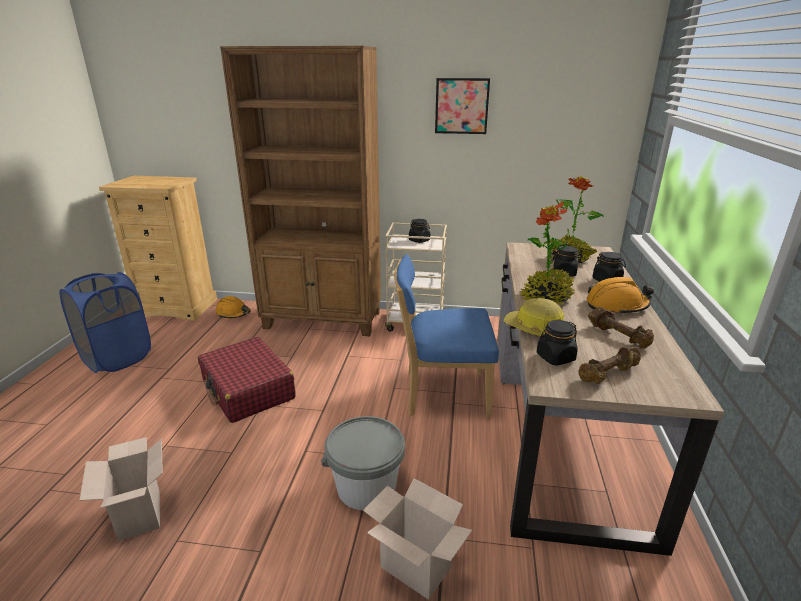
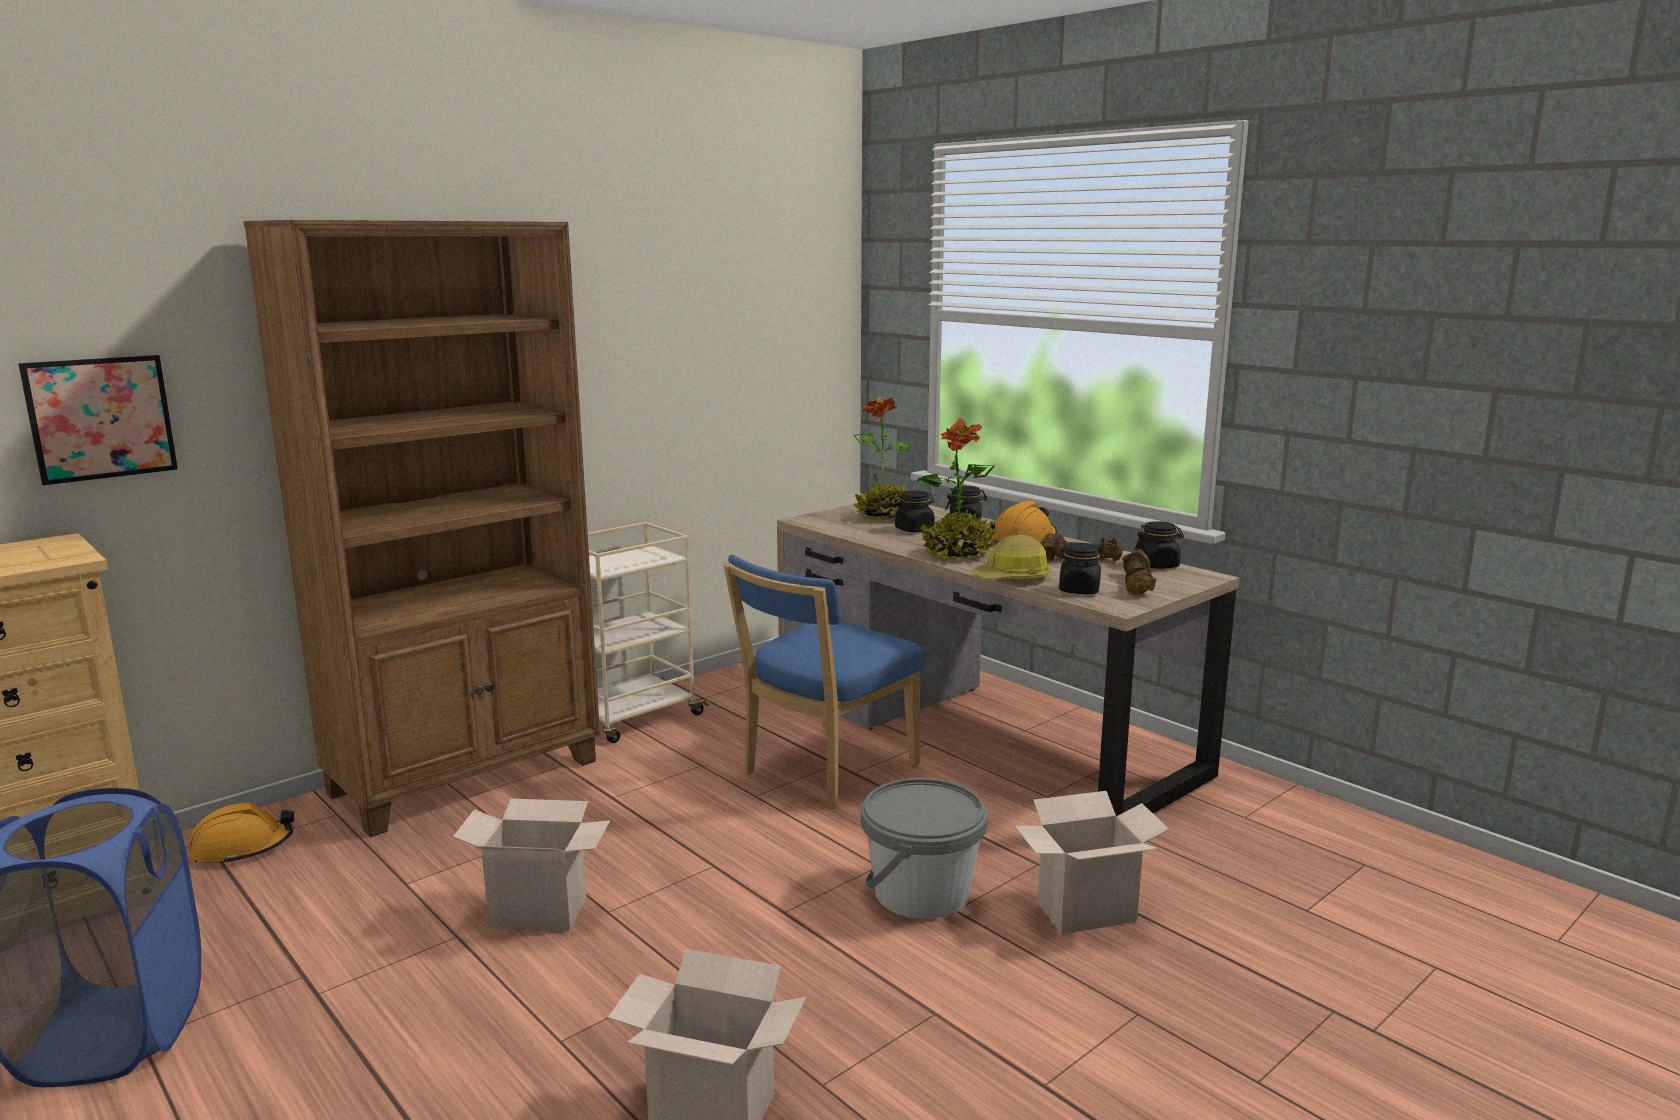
camera: 50 degrees left, 10 degrees down
red suitcase [198,337,296,423] -> cardboard box [453,799,610,931]
black jar [409,219,430,243] -> black jar moved to [1135,521,1184,569]
picture [435,78,490,134] -> picture moved to [18,355,178,485]

